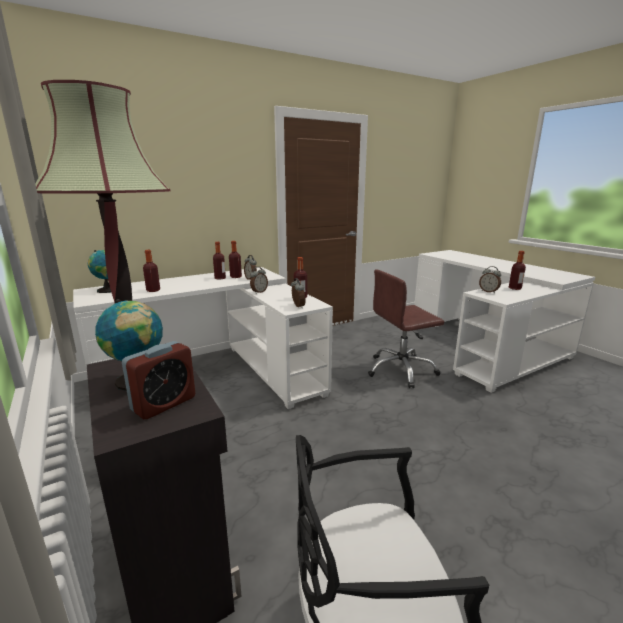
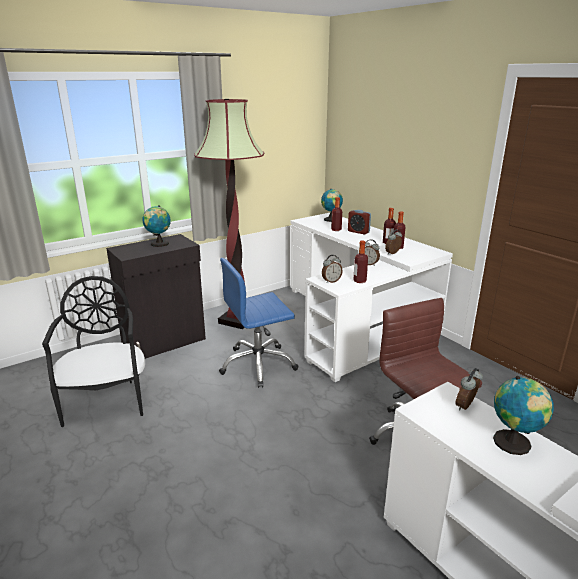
camera: 85 degrees right, 5 degrees up
alarm clock [122,341,195,419] -> alarm clock moved to [348,210,371,235]
bottle [509,251,526,290] -> globe [493,376,554,455]
none -> blue office chair [219,258,299,388]

